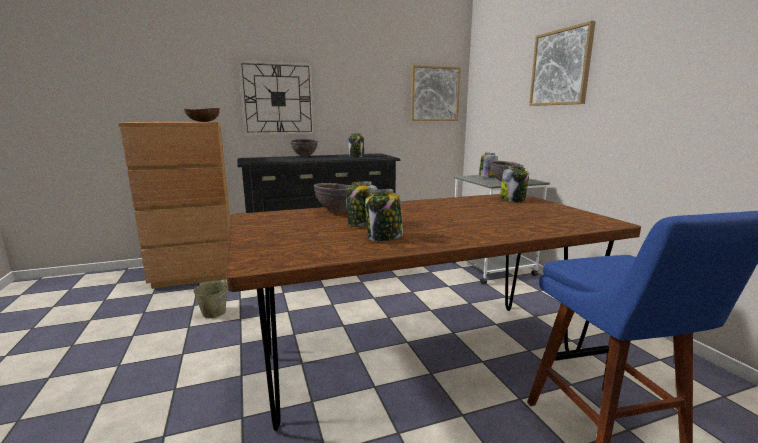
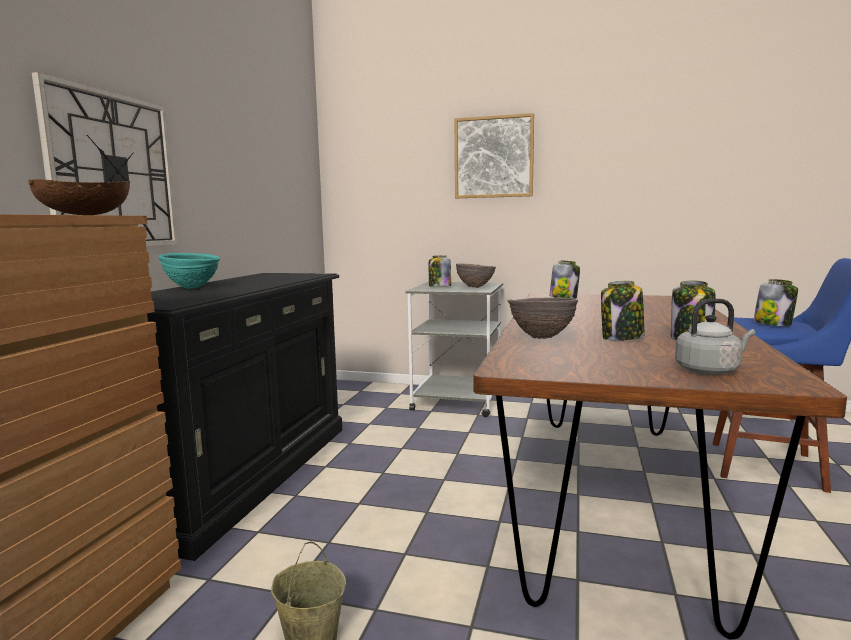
camera: 55 degrees left, 5 degrees down
brown bowl [290,139,318,157] -> turquoise bowl [158,253,220,289]
jar [348,133,364,157] -> jar moved to [754,279,798,326]
picture [411,65,461,121] -> none
none -> grey kettle [675,299,755,375]

